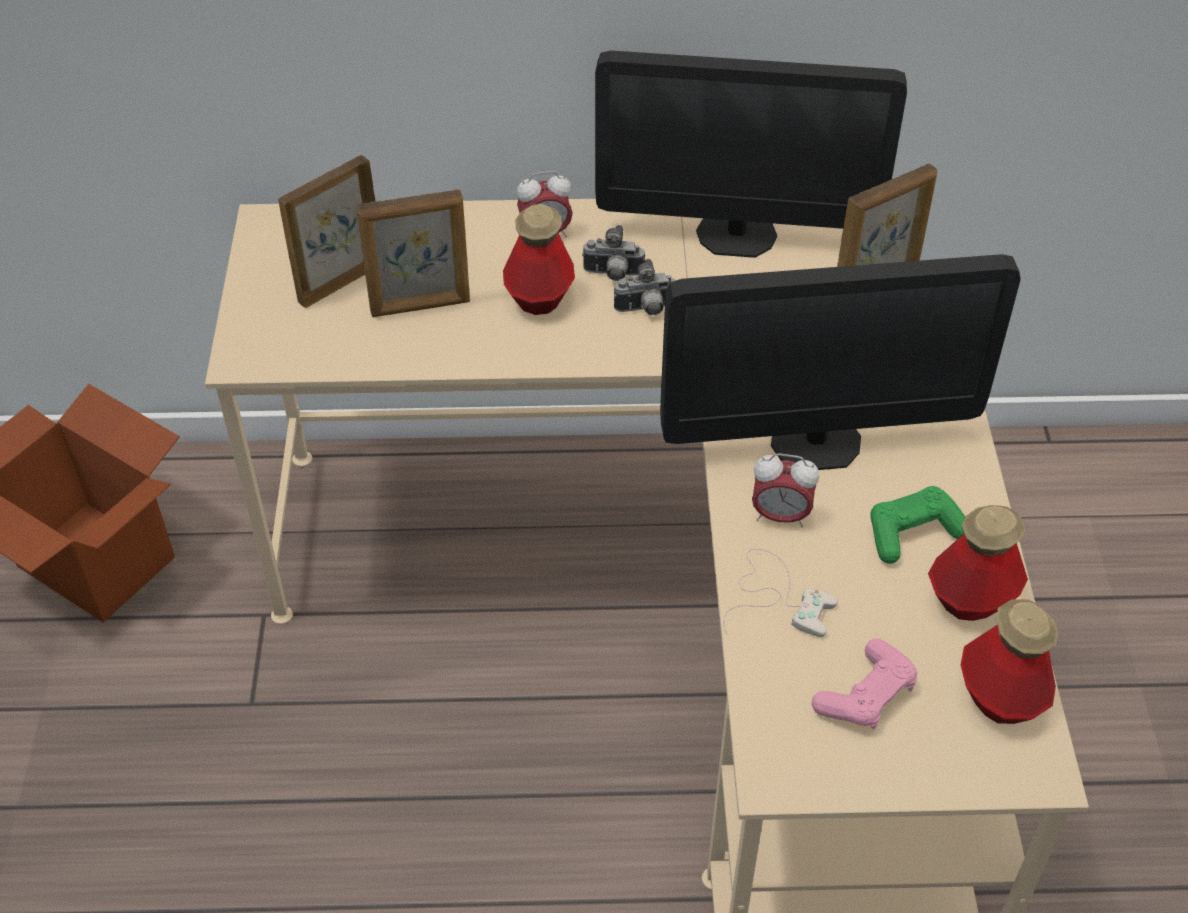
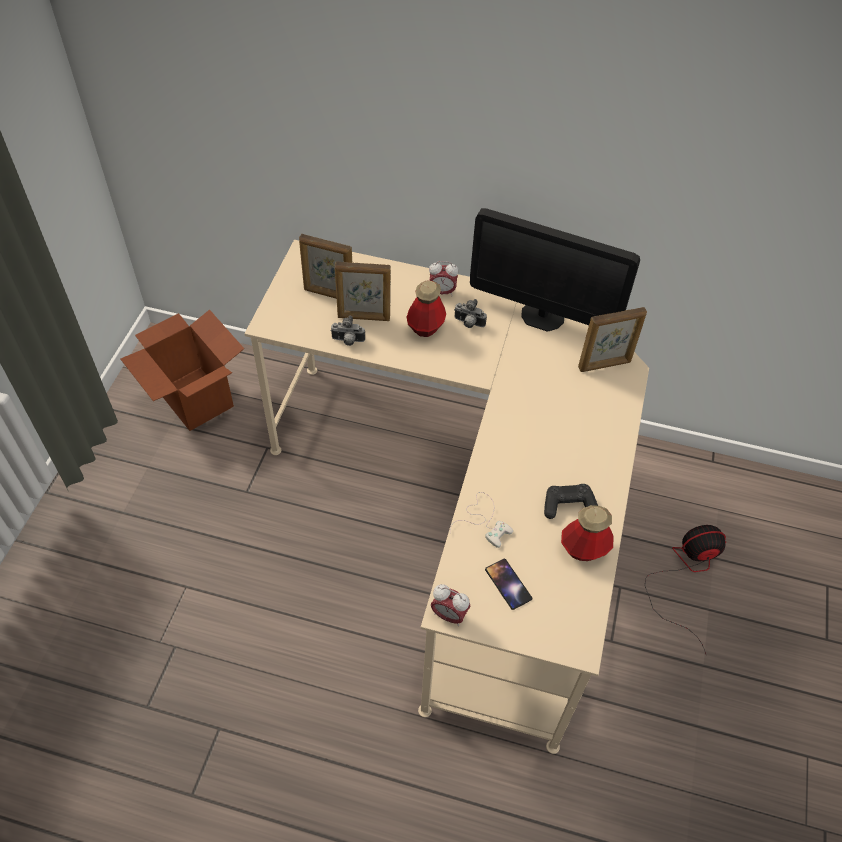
camera: 15 degrees right, 5 degrees up
picture frame [278,155,375,308] -> picture frame turned 135 degrees counterclockwise [299,234,352,299]
camera [614,259,676,315] -> camera moved to [330,316,365,346]
monitor [660,254,1021,470] -> none
alarm clock [752,453,819,528] -> alarm clock moved to [430,584,471,626]
pink game controller [812,639,917,729] -> phone [485,559,532,610]
green game controller [870,486,966,564] -> black game controller [544,484,598,519]
bottle [961,599,1058,724] -> none
none -> fan [645,525,726,654]

